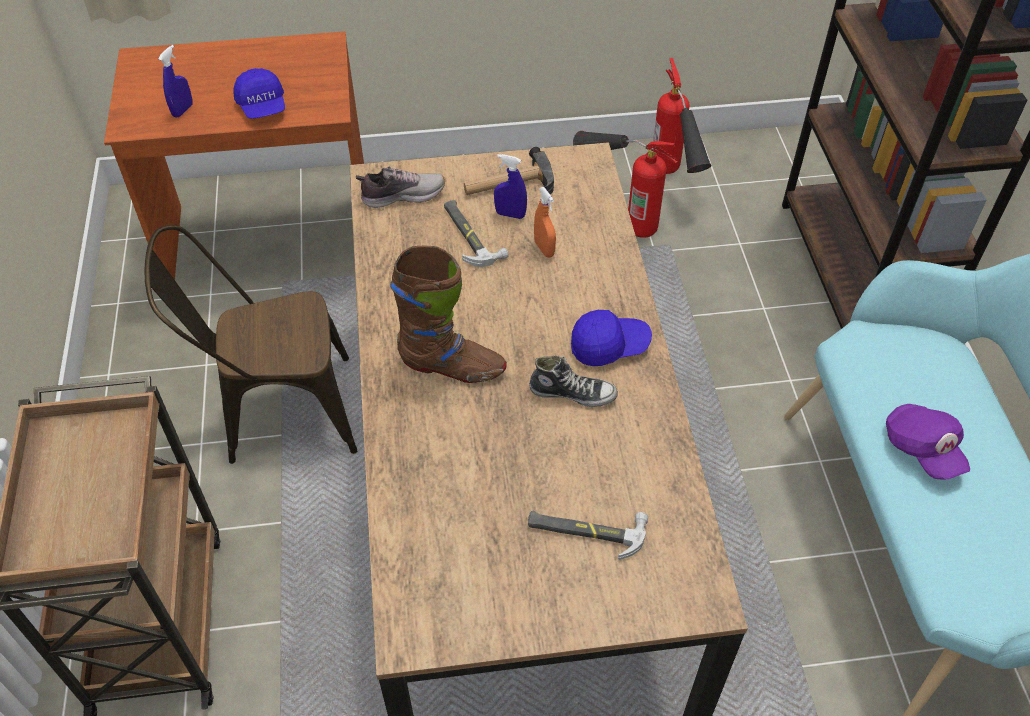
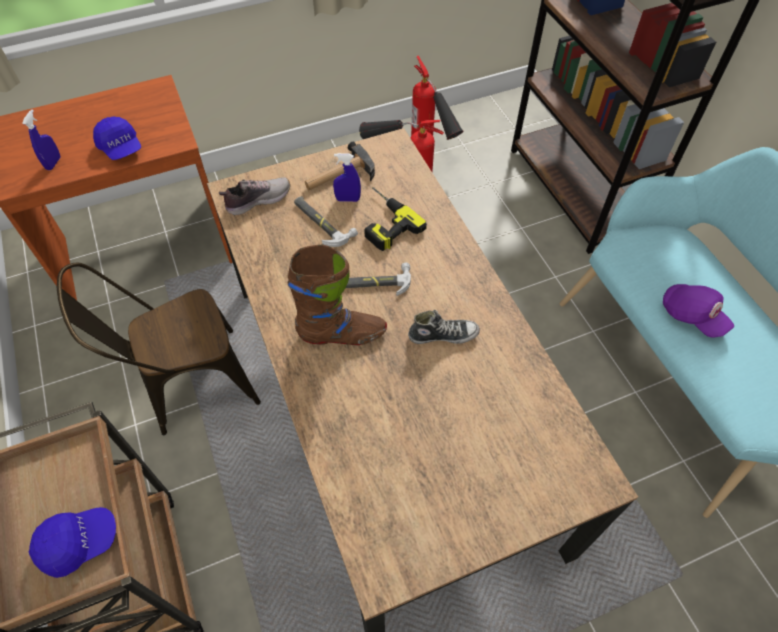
camera: 15 degrees left, 5 degrees up
hammer [528,510,648,560] -> hammer moved to [346,263,411,296]
orange spray bottle [534,187,556,258] -> power drill [364,187,427,251]
blue cap [571,310,652,366] -> blue cap moved to [29,507,116,578]

